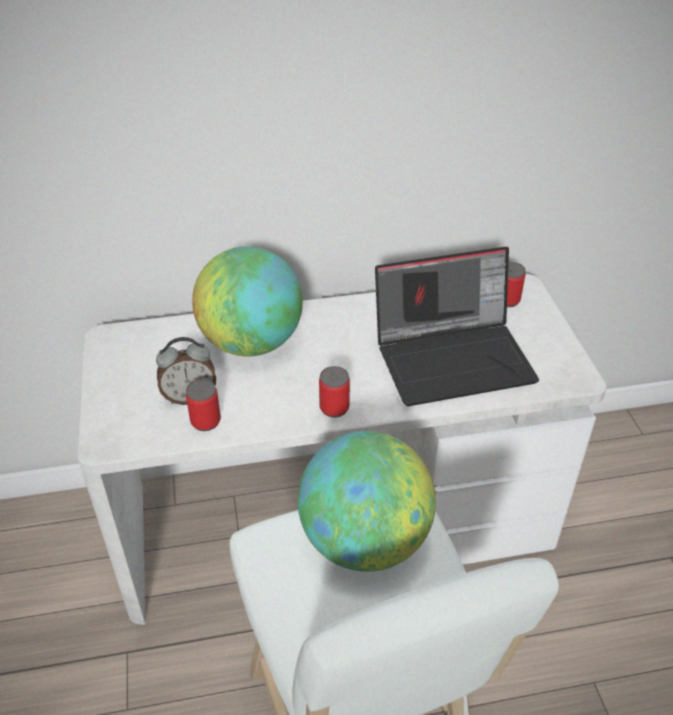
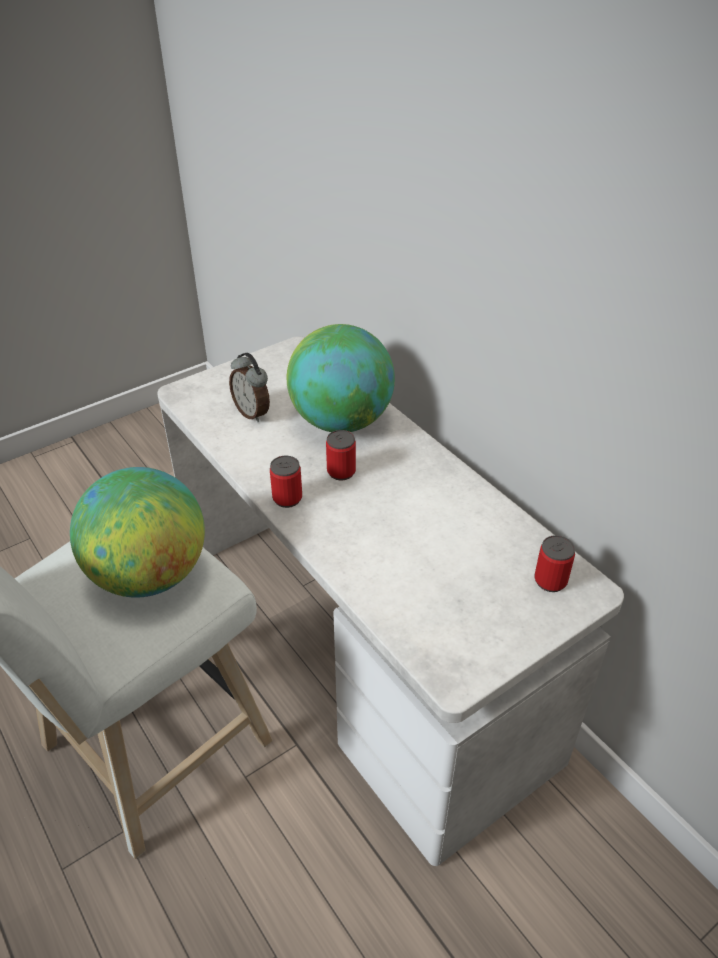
camera: 65 degrees right, 0 degrees up
can [186,379,221,431] -> can moved to [326,430,356,480]
laptop [375,247,539,406] -> none

